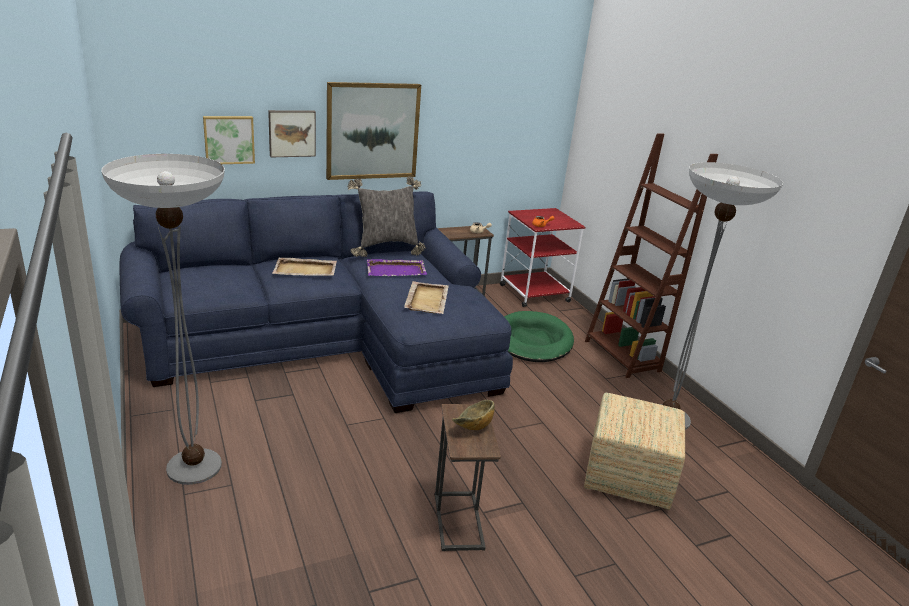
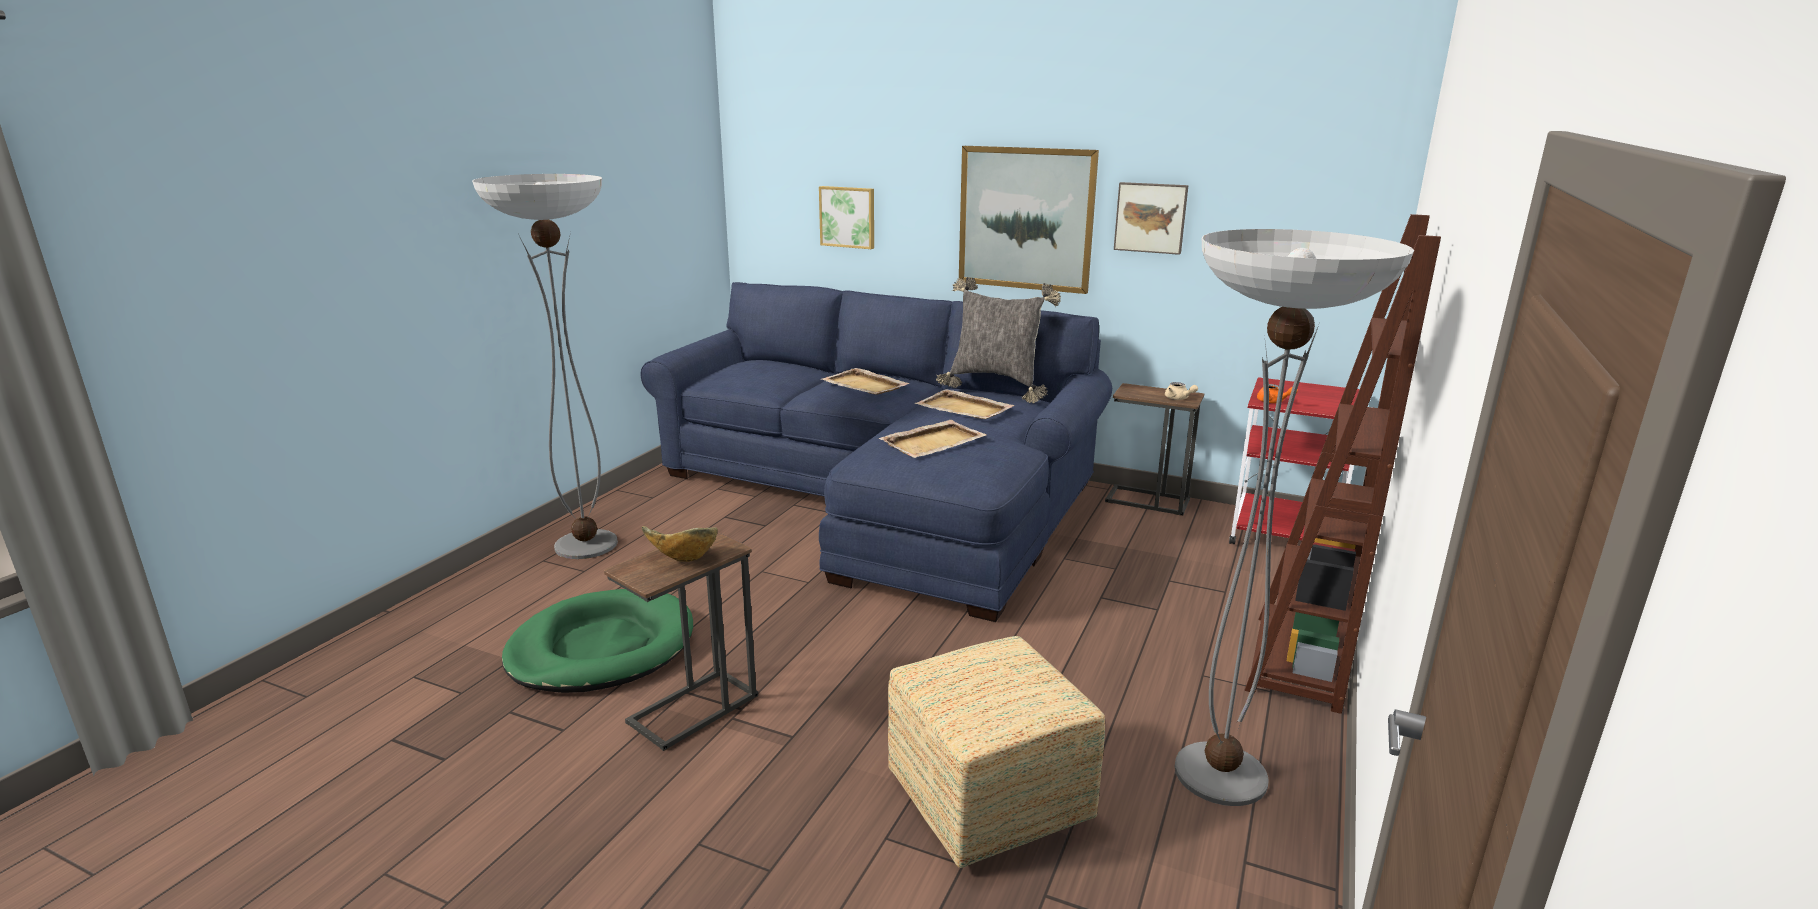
camera: 50 degrees right, 5 degrees down
picture [268,110,316,157] -> picture moved to [1114,182,1189,255]
purple tray [367,259,427,276] -> beige tray [915,389,1015,419]
green dog bed [504,311,574,362] -> green dog bed moved to [502,589,693,693]

